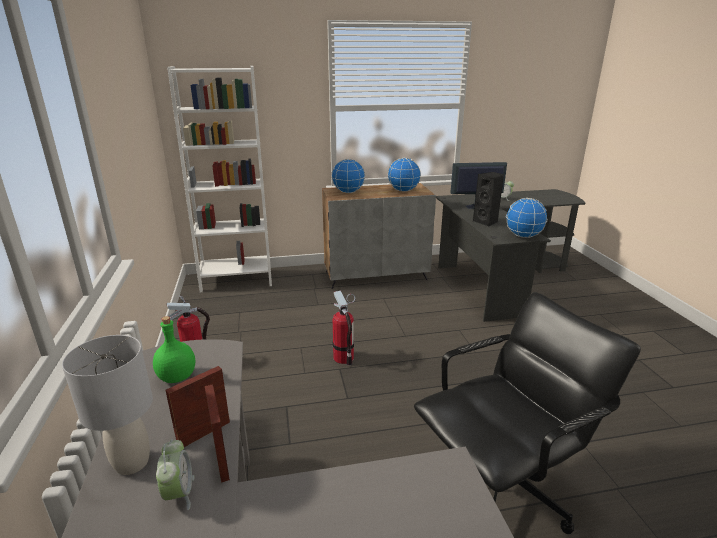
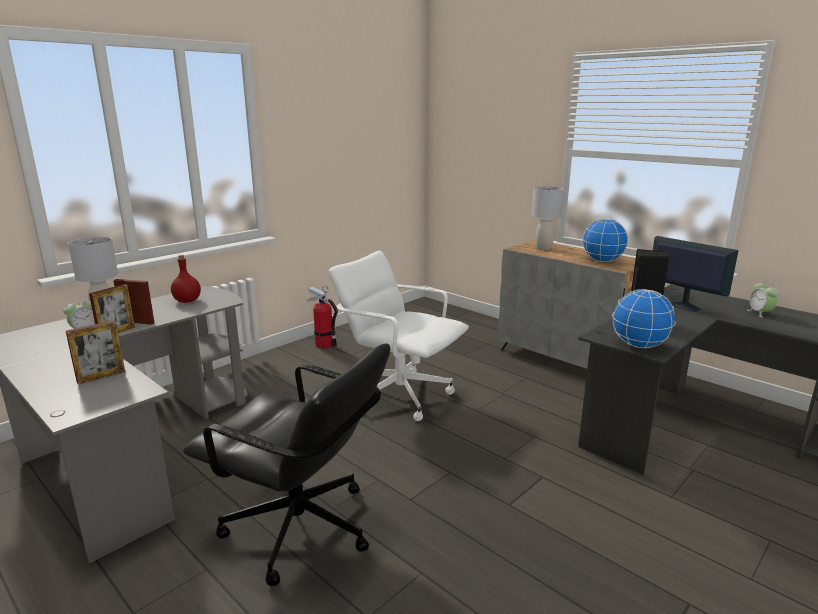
camera: 55 degrees right, 5 degrees down
green bottle [153,316,195,383] -> red bottle [171,255,201,303]
white bookcase [167,66,272,292] -> none
globe [331,159,365,193] -> grey table lamp [532,186,564,250]
fire extinguisher [333,291,356,365] -> white office chair [329,251,469,421]
none -> picture frame [66,320,125,384]

